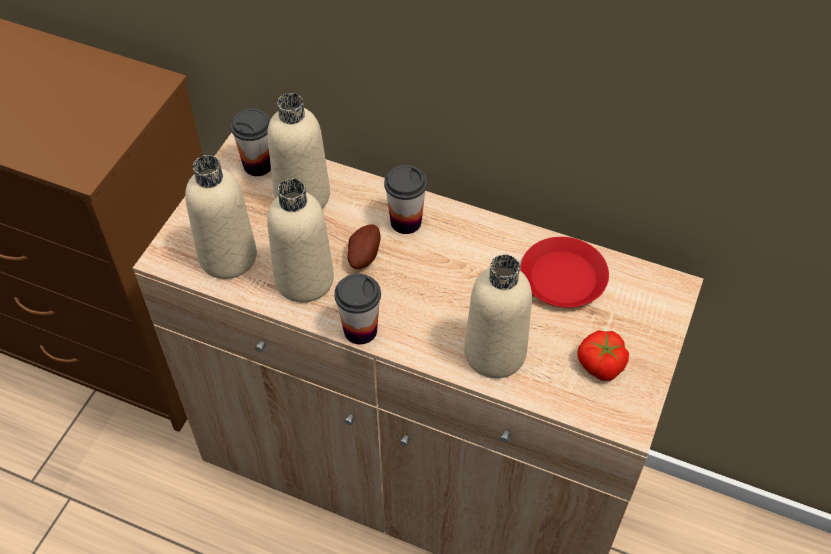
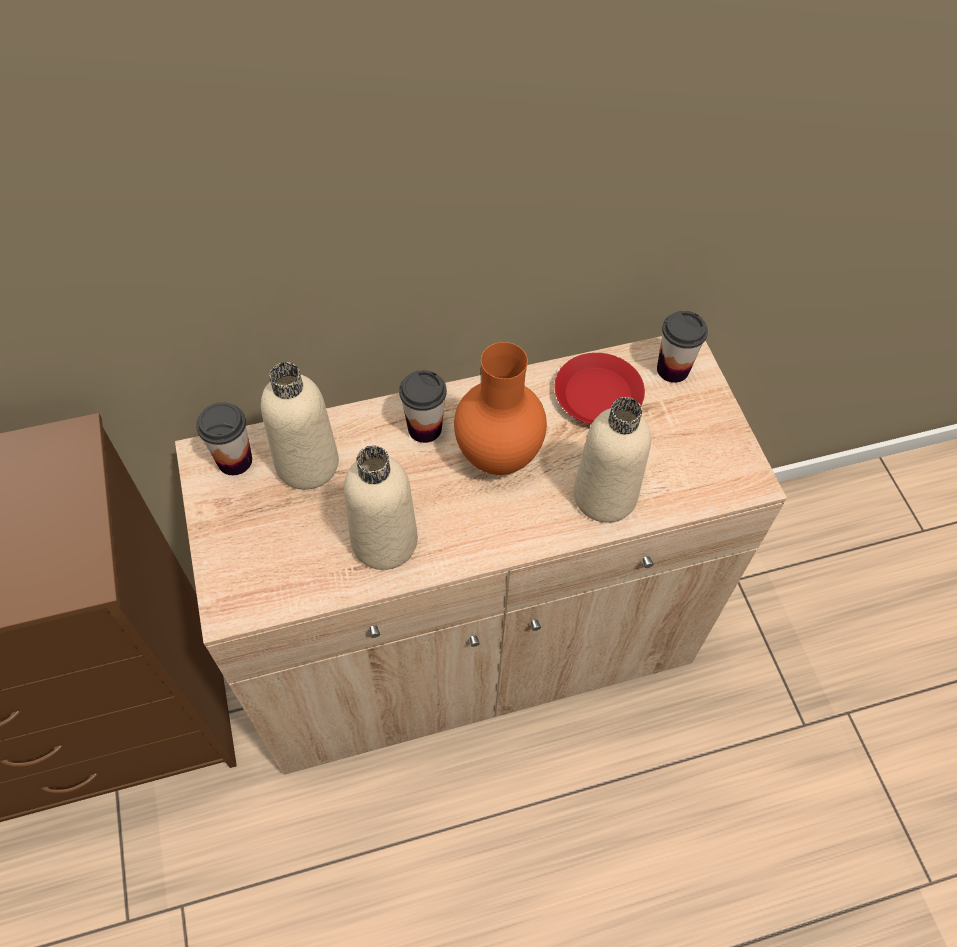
camera: 40 degrees left, 5 degrees up
beige bottle [185,155,257,279] -> none
cup [334,273,381,345] -> cup moved to [657,311,708,383]
potato [347,225,380,269] -> none
tomato [577,330,629,381] -> none
none -> orange vase [454,342,547,475]

